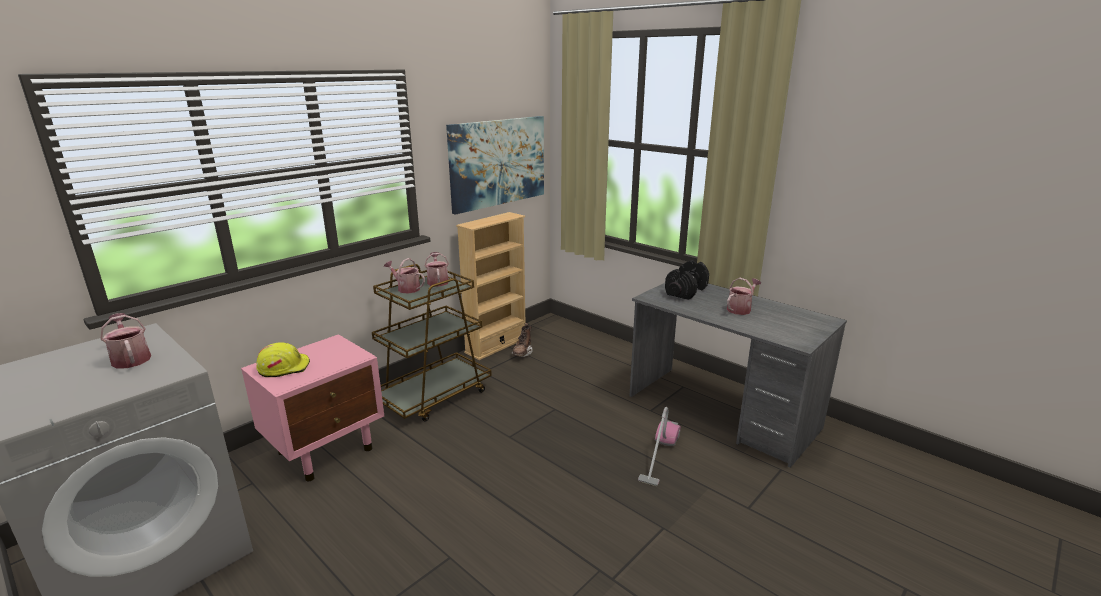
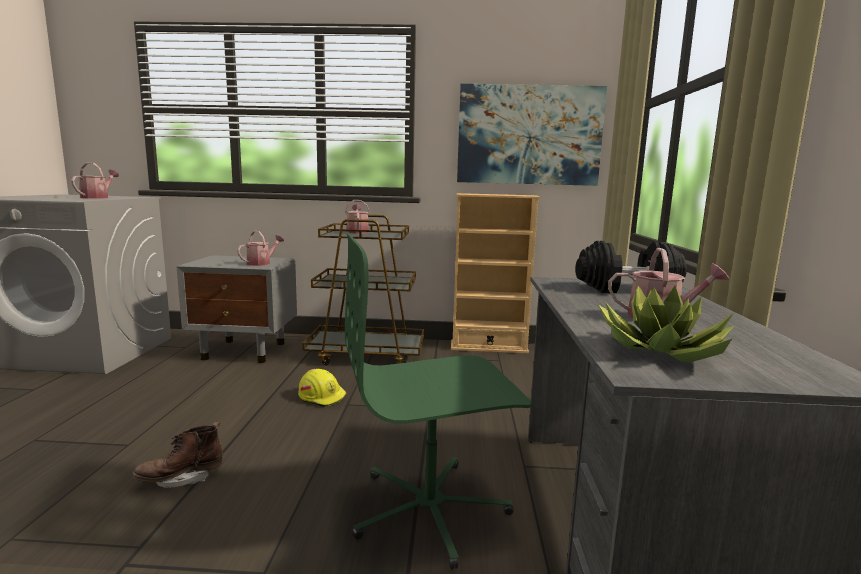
camera: 50 degrees right, 10 degrees down
pink nightstand [241,334,384,482] -> grey nightstand [176,255,297,363]
yellow hard hat [256,342,310,377] -> yellow hard hat moved to [298,369,346,408]
watering can [425,252,449,287] -> watering can moved to [237,231,284,266]
brown boot [511,323,532,357] -> brown boot moved to [133,422,223,488]
vacuum cleaner [638,407,681,486] -> green office chair [345,232,532,570]
none -> potted plant [598,285,734,362]

